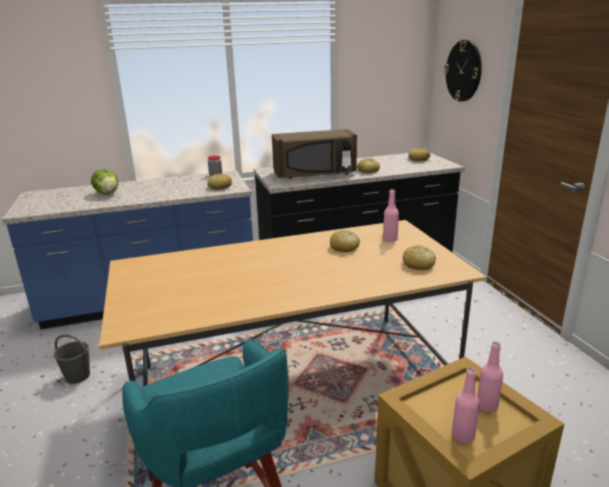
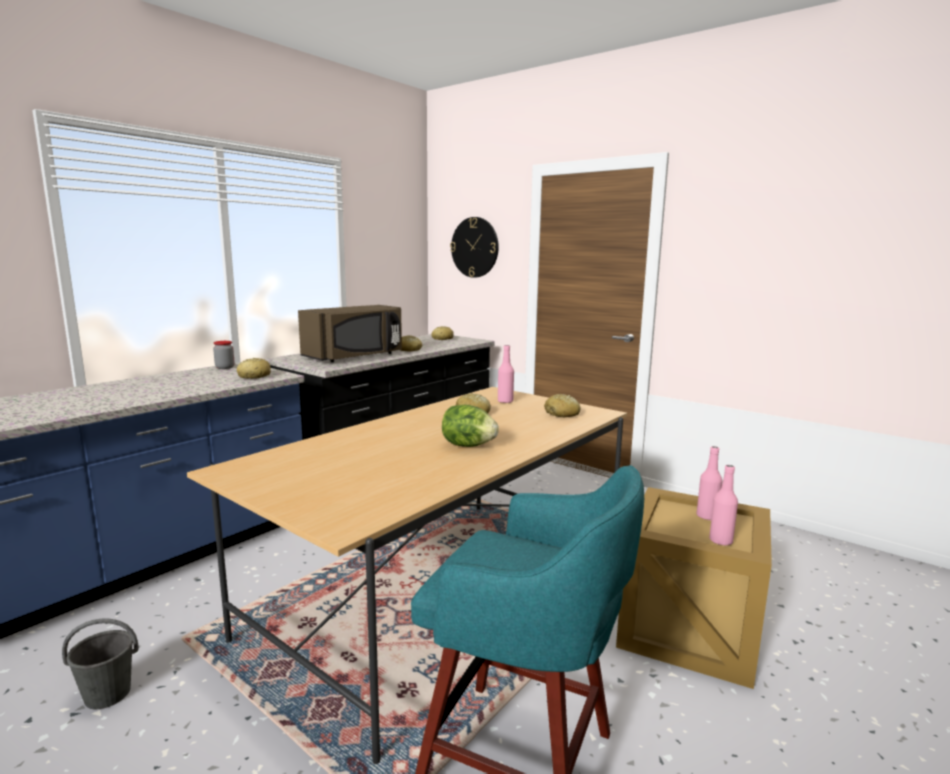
camera: 35 degrees left, 10 degrees down
lettuce [91,169,118,194] -> lettuce moved to [442,405,499,447]

